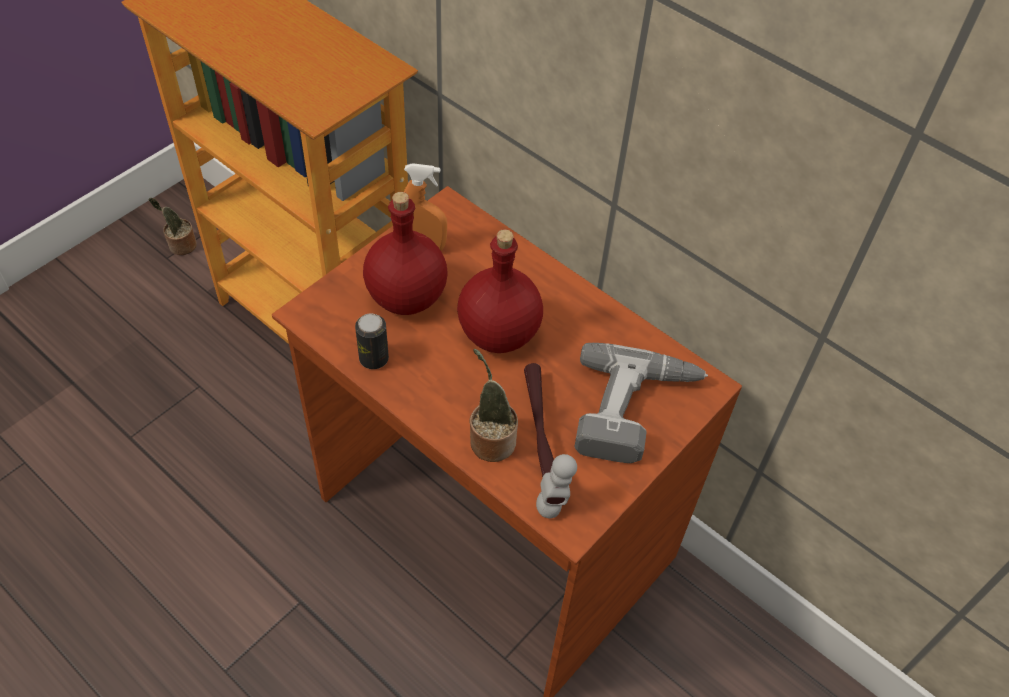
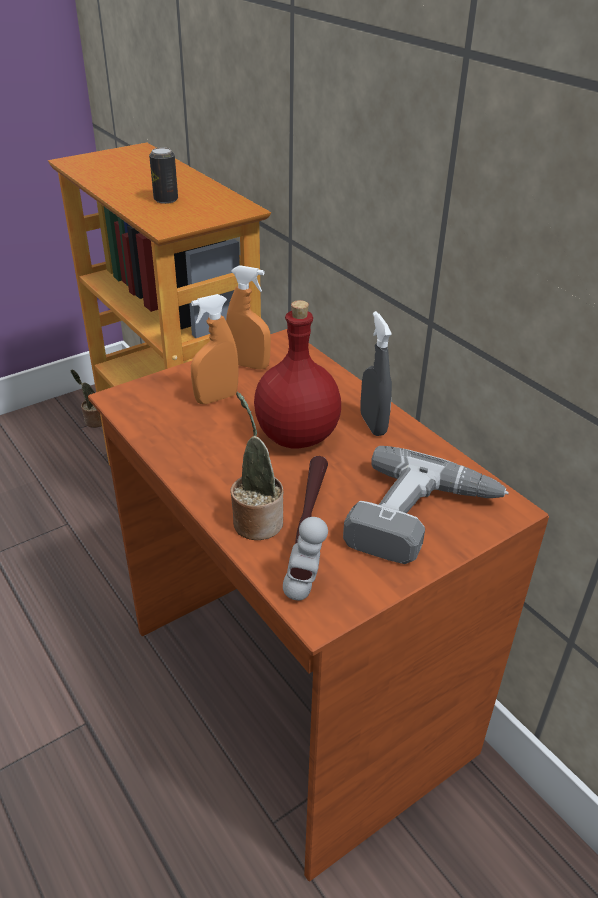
camera: 15 degrees right, 15 degrees down
can [355,313,389,369] -> can moved to [149,148,178,204]
red bottle [363,192,448,315] -> orange spray bottle [191,294,238,404]
none -> grey spray bottle [360,311,392,436]

